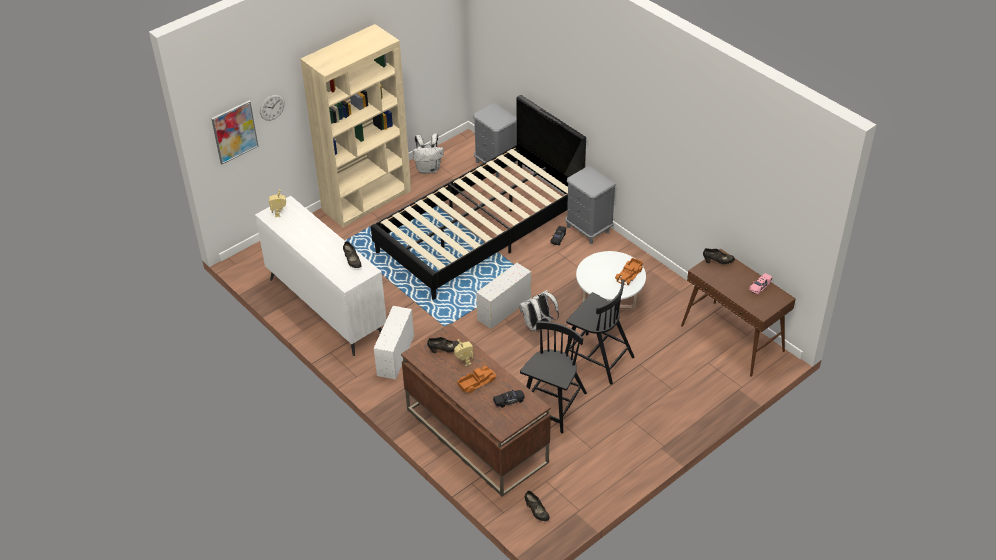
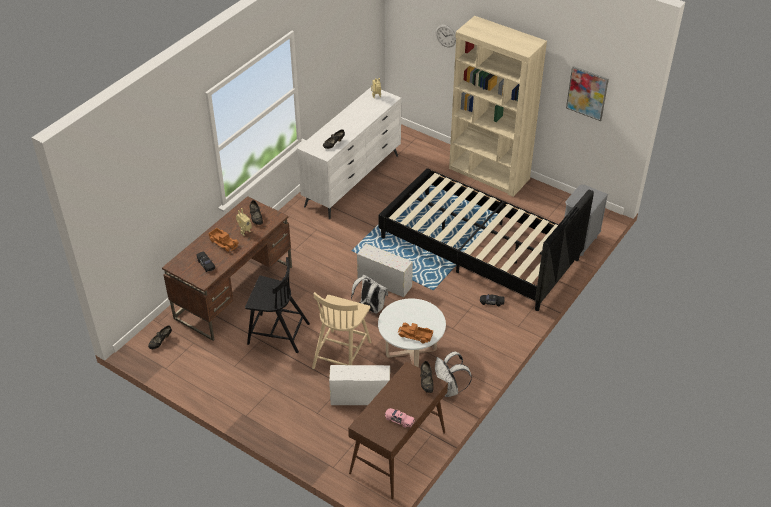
camera: 75 degrees right, 0 degrees up
picture [211,101,259,164] -> picture moved to [566,66,609,121]
white storage box [374,306,414,380] -> white storage box moved to [329,365,390,405]
white backpack [413,134,444,174] -> white backpack moved to [435,351,472,397]
grey nightstand [565,166,616,244] -> none
black chair [565,279,635,385] -> beige chair [312,292,371,369]

